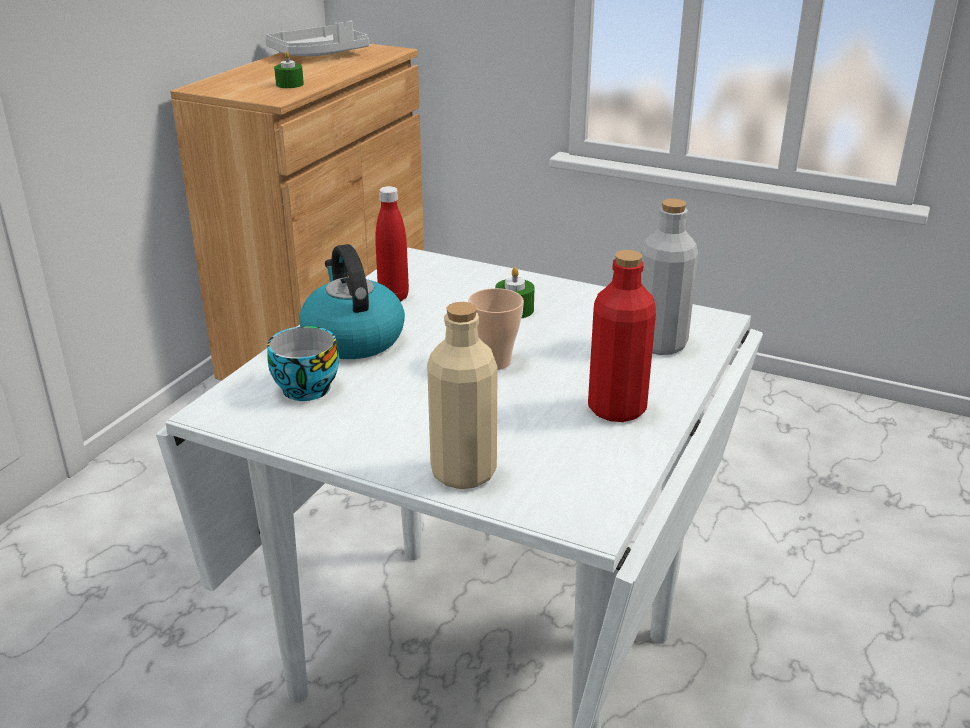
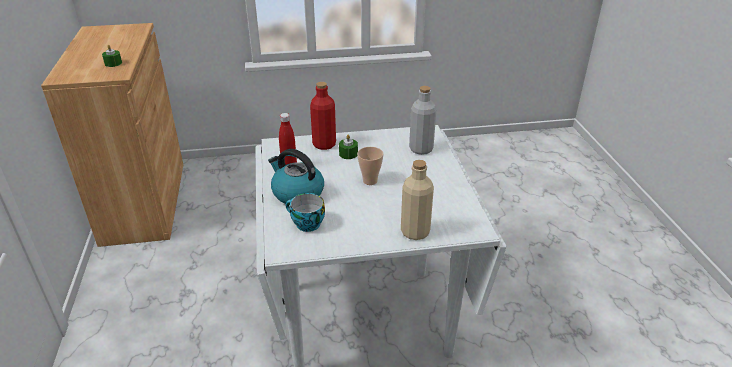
camera: 35 degrees left, 5 degrees up
grey tray [266,21,369,56] -> none
red bottle [588,250,656,422] -> red bottle moved to [310,82,336,150]

